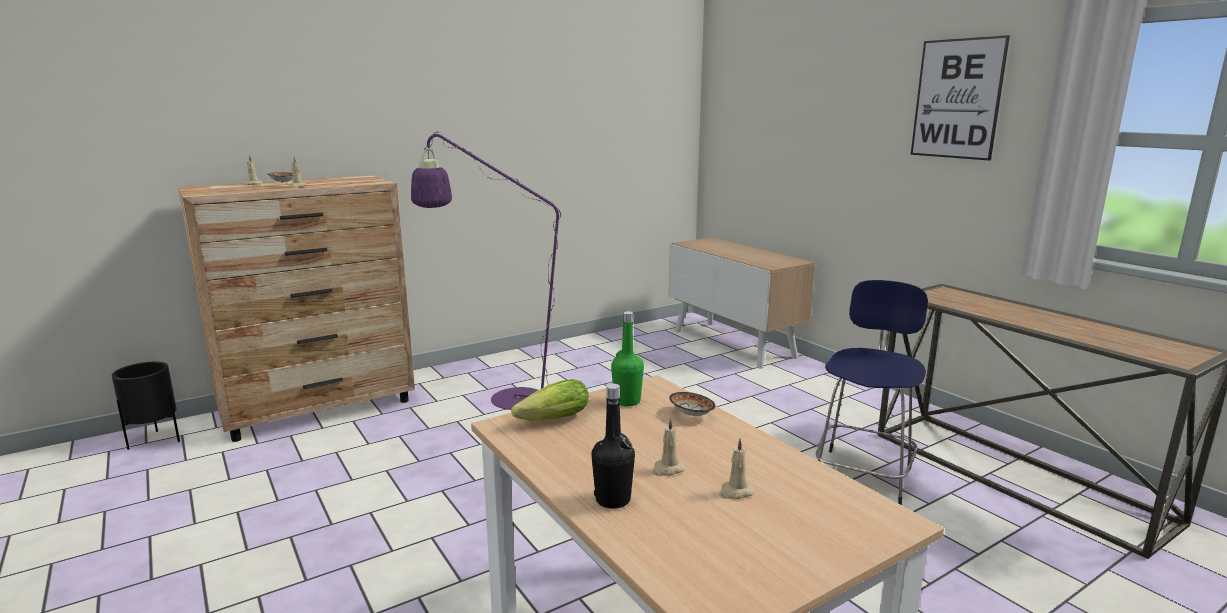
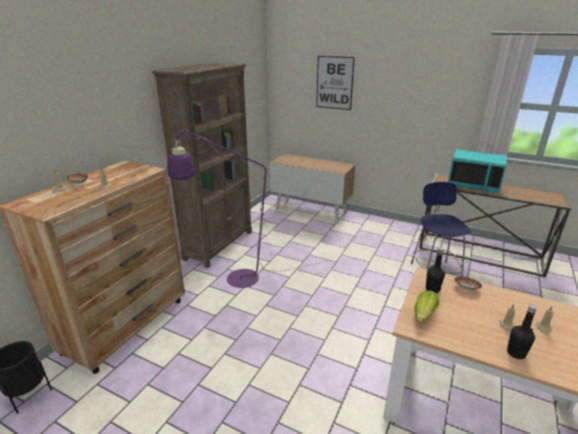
camera: 30 degrees left, 10 degrees up
green bottle [611,311,644,406] -> black bottle [426,247,445,293]
picture [911,35,1010,161] -> picture moved to [316,56,355,110]
none -> brown bookcase [152,62,252,268]
none -> turquoise microwave [448,149,507,193]

